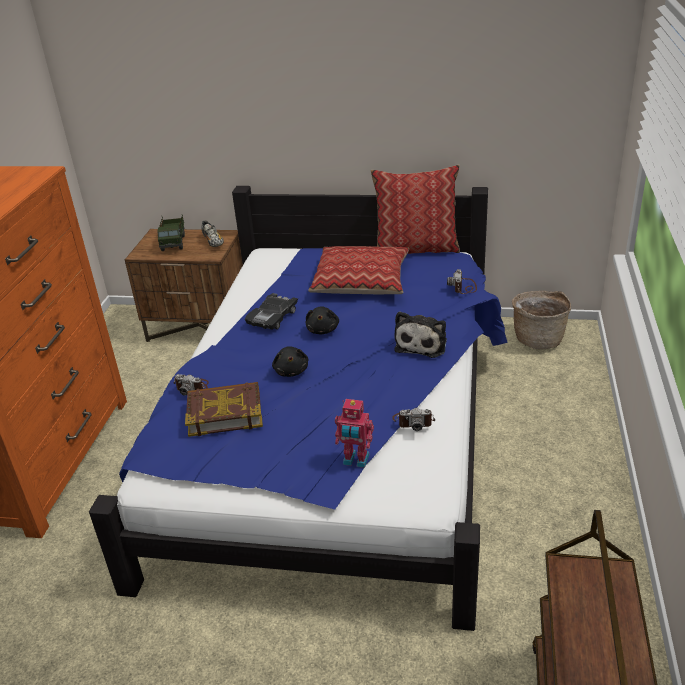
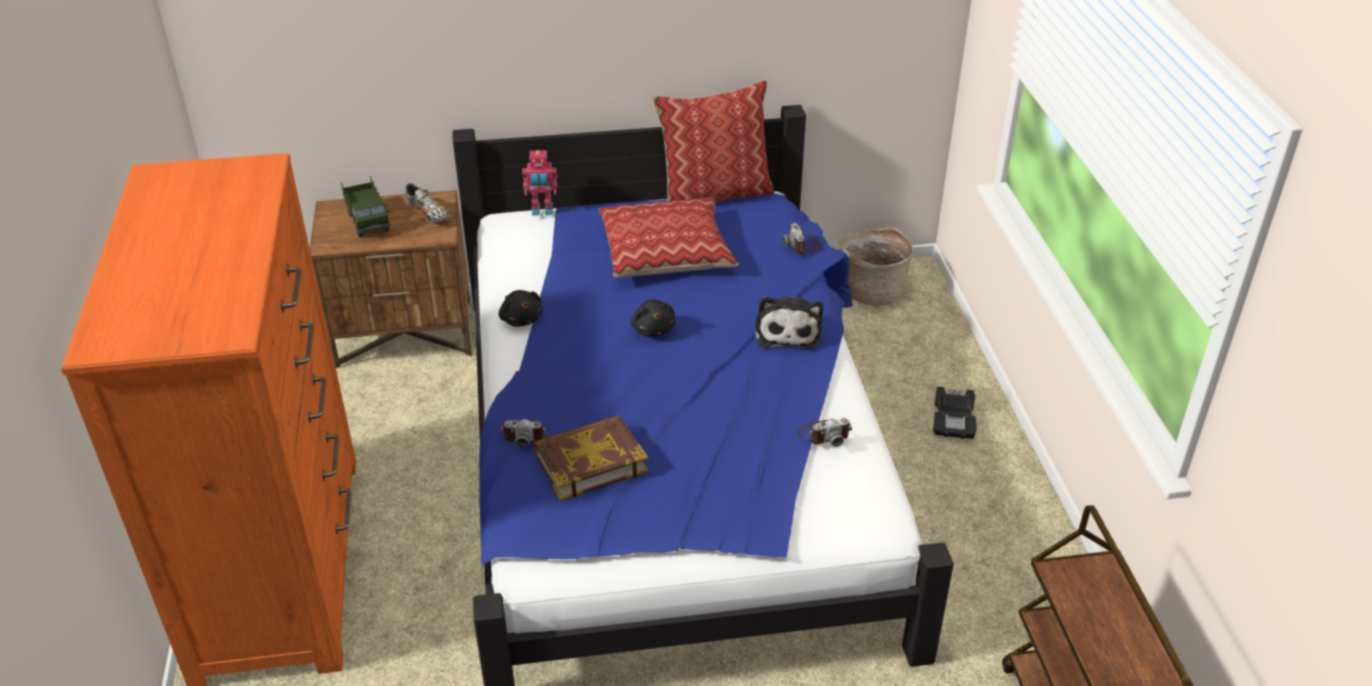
camera: 20 degrees left, 5 degrees up
black toy car [245,293,298,330] -> black toy car moved to [933,386,977,439]
black plush toy [272,346,308,377] -> black plush toy moved to [499,290,543,327]
toy robot [335,399,374,468] -> toy robot moved to [522,150,557,216]

